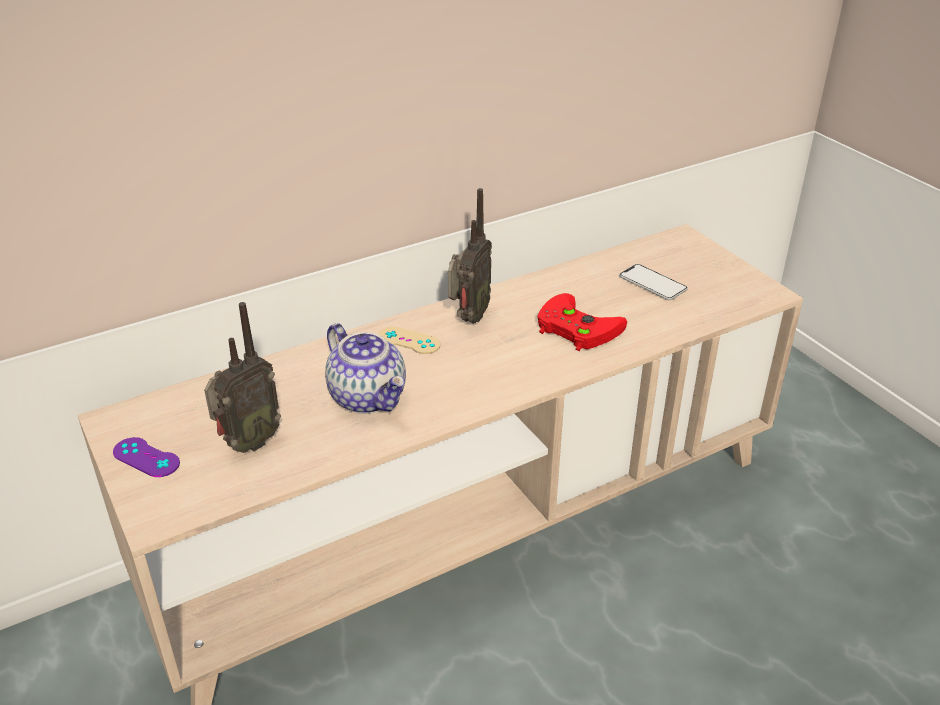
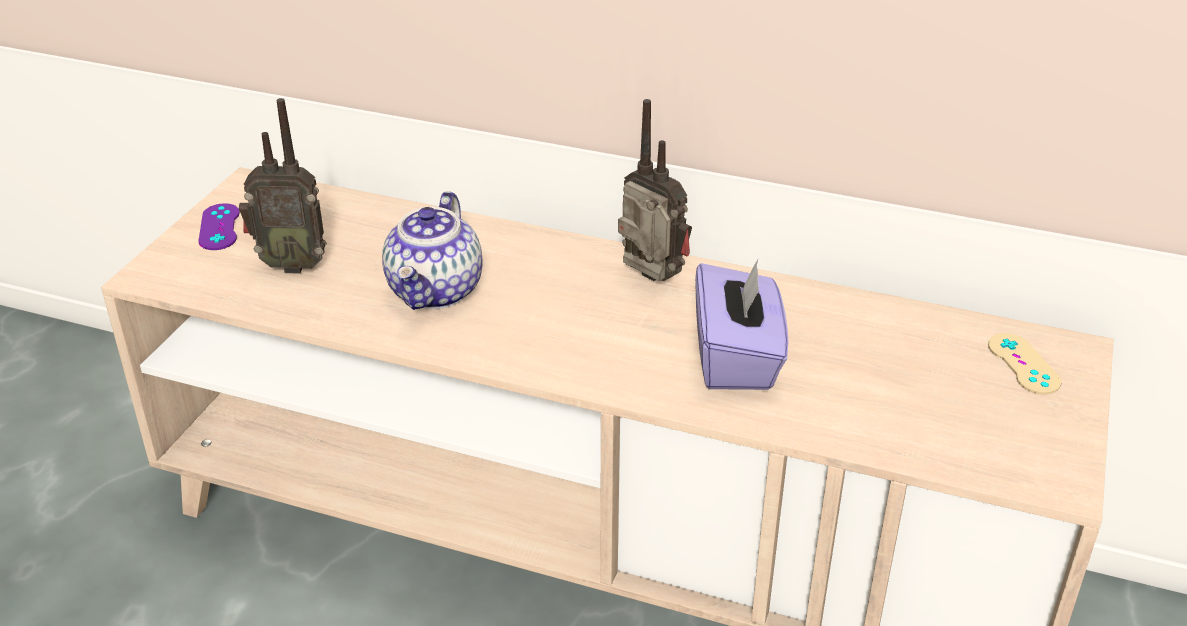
camera: 50 degrees right, 0 degrees up
beige game controller [378,327,441,354] -> beige game controller moved to [988,333,1062,394]
radio [448,188,492,324] -> radio turned 120 degrees counterclockwise [618,99,692,281]
red game controller [538,293,627,351] -> purple tissue box [695,259,789,390]
phone [619,264,688,300] -> none

